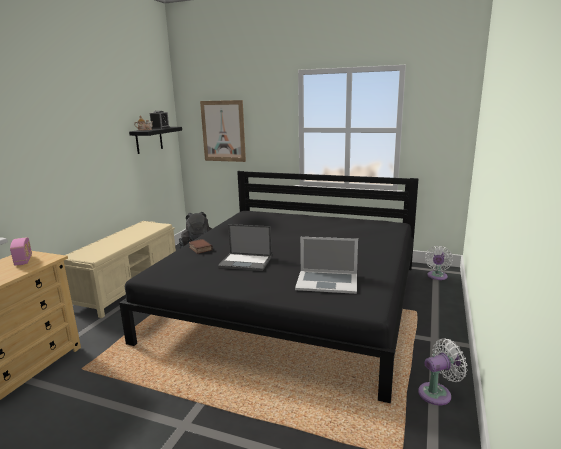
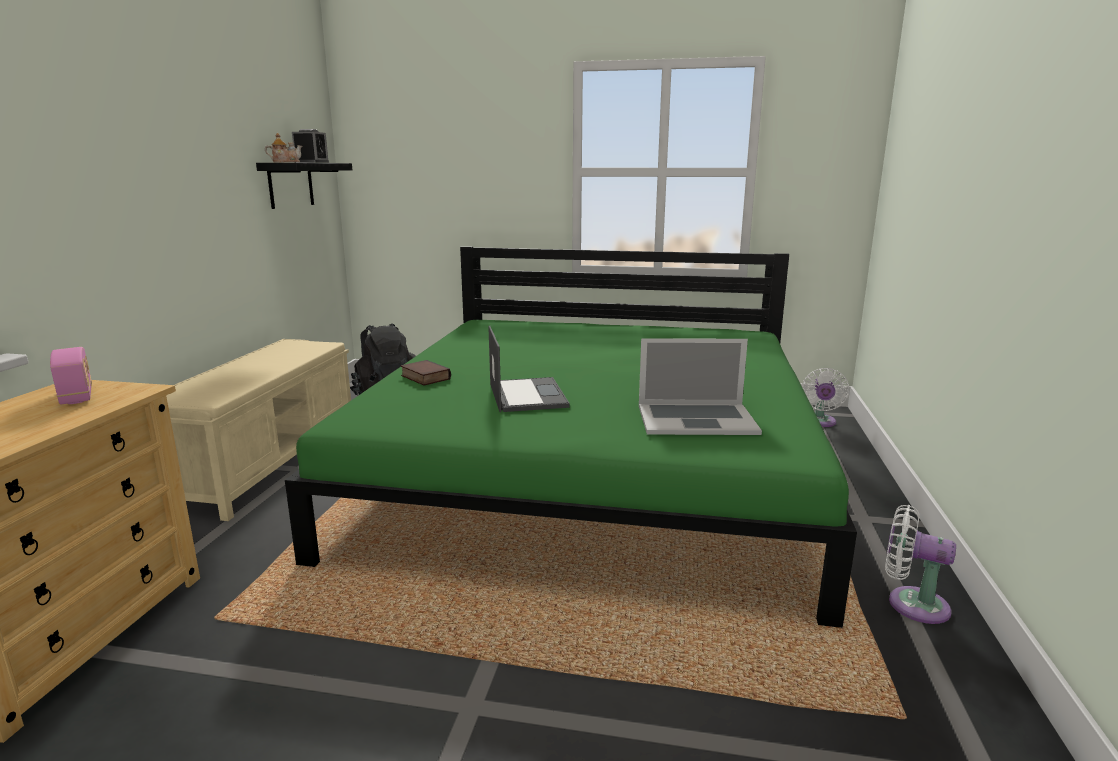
camera: 10 degrees left, 0 degrees up
black bed [119,171,419,403] -> green bed [285,246,857,628]
picture [200,100,246,162] -> none
laptop [218,224,272,271] -> laptop turned 105 degrees counterclockwise [488,326,570,412]
white fan [418,338,467,405] -> white fan turned 120 degrees counterclockwise [885,505,956,624]

